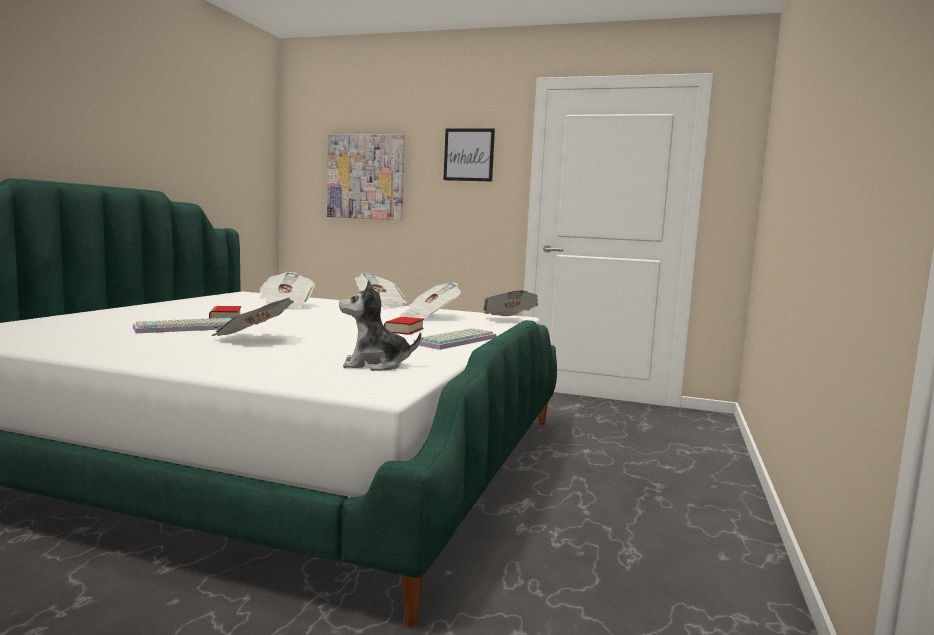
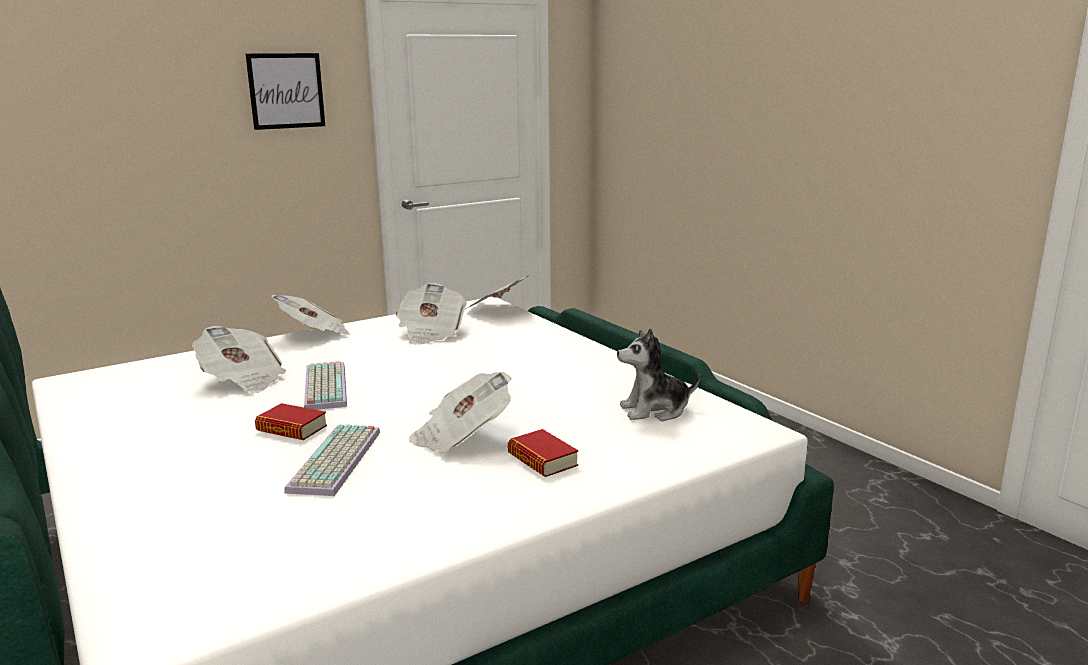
camera: 50 degrees left, 10 degrees up
picture [327,134,405,220] -> none
plush toy [339,280,421,371] -> plush toy turned 45 degrees clockwise [617,328,700,421]
book [384,317,424,335] -> book moved to [508,429,578,477]
keyboard [413,328,497,350] -> keyboard moved to [304,361,347,410]

